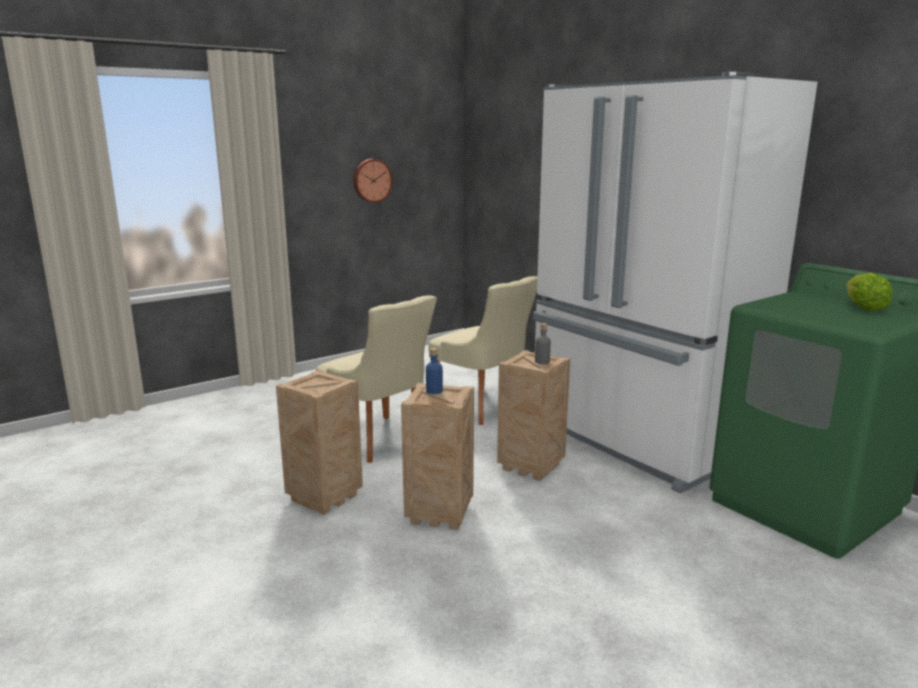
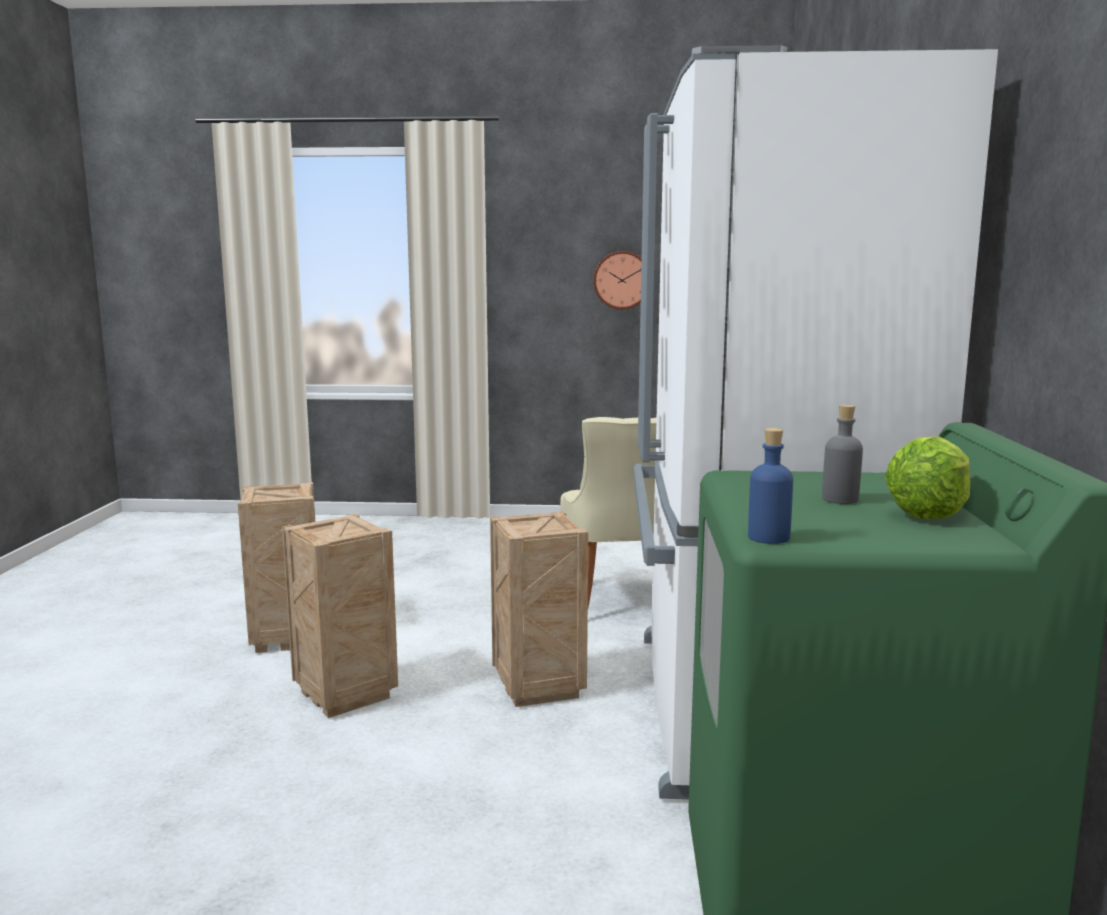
camera: 40 degrees right, 5 degrees down
beige chair [316,295,437,463] -> none
blue bottle [426,348,443,394] -> blue bottle moved to [748,428,793,544]
grey bottle [535,323,551,364] -> grey bottle moved to [822,405,863,504]

